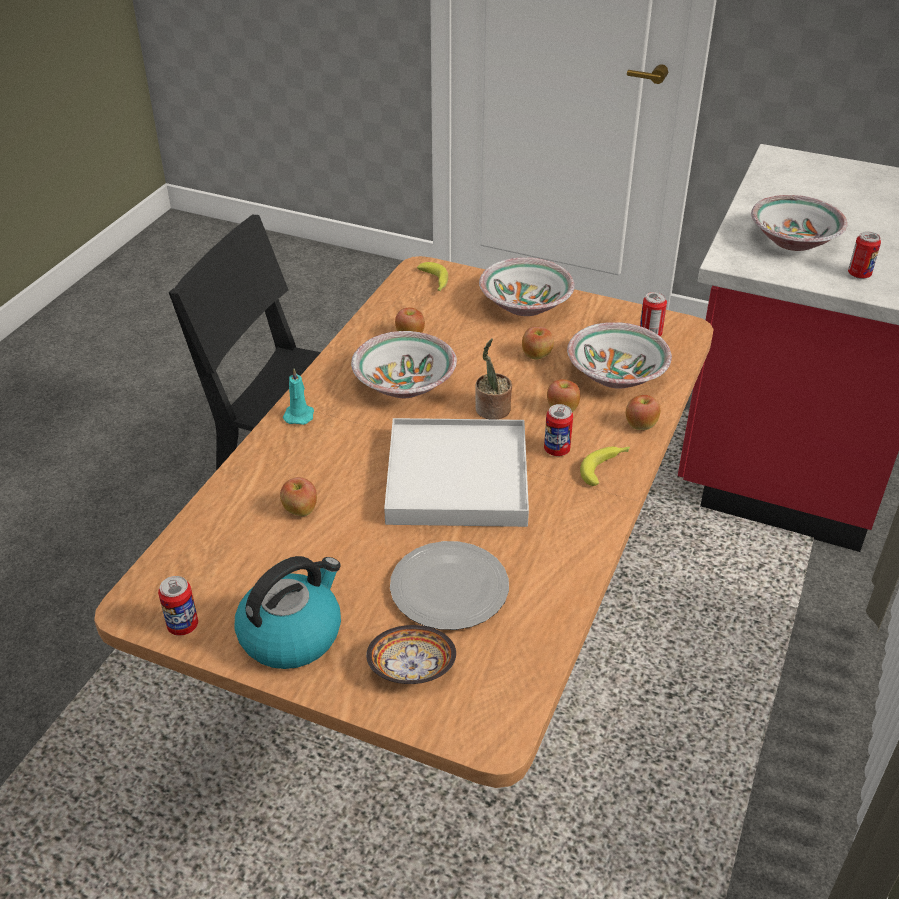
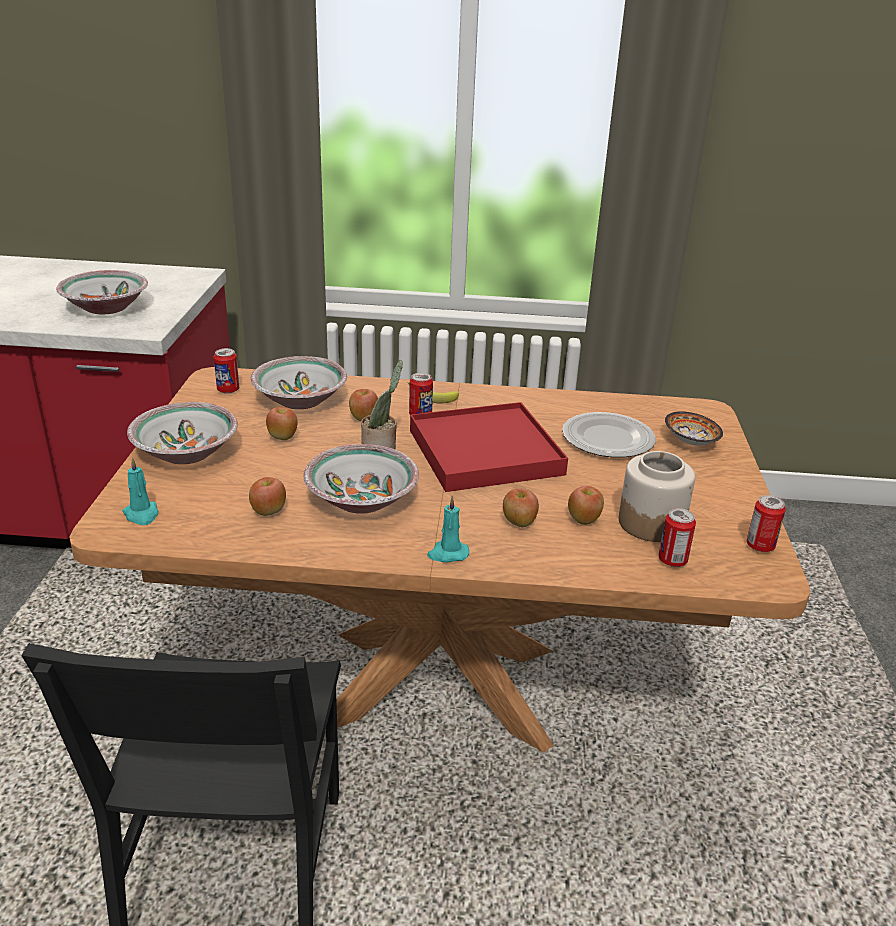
camera: 110 degrees left, 10 degrees down
kettle [235,556,341,669] -> none
white tray [384,418,529,527] -> red tray [410,402,568,492]
banana [417,262,448,291] -> turquoise candle [122,457,158,525]
apple [626,395,661,430] -> apple moved to [503,488,539,527]
can [848,232,881,279] -> can moved to [658,508,696,567]
none -> jar [619,451,695,542]

